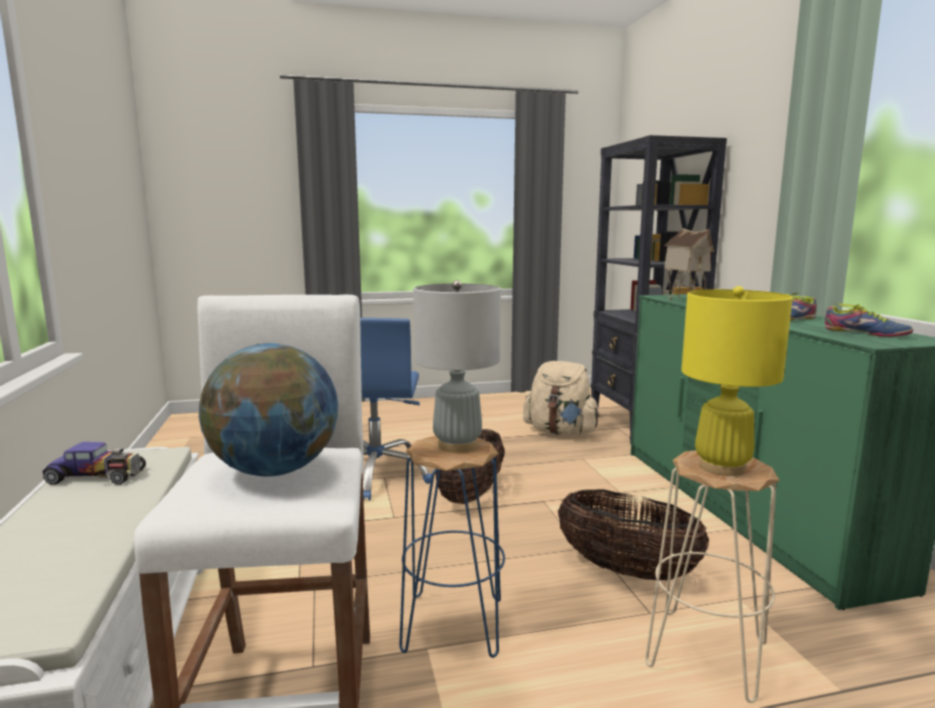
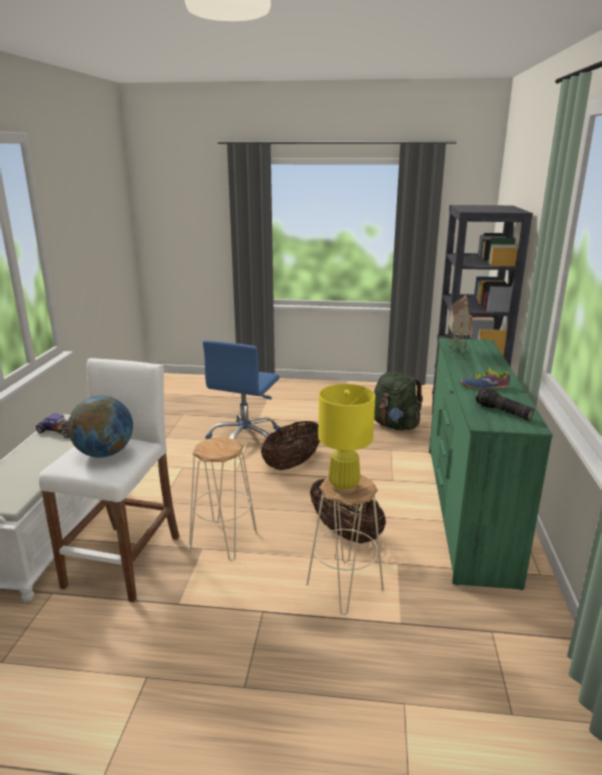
camera: 20 degrees right, 10 degrees up
blue stool [399,435,505,658] -> beige stool [189,437,257,561]
grey table lamp [413,280,501,453] -> none
beige backpack [523,361,600,436] -> green backpack [374,371,423,430]
shoe [825,303,913,337] -> flashlight [476,387,534,421]

